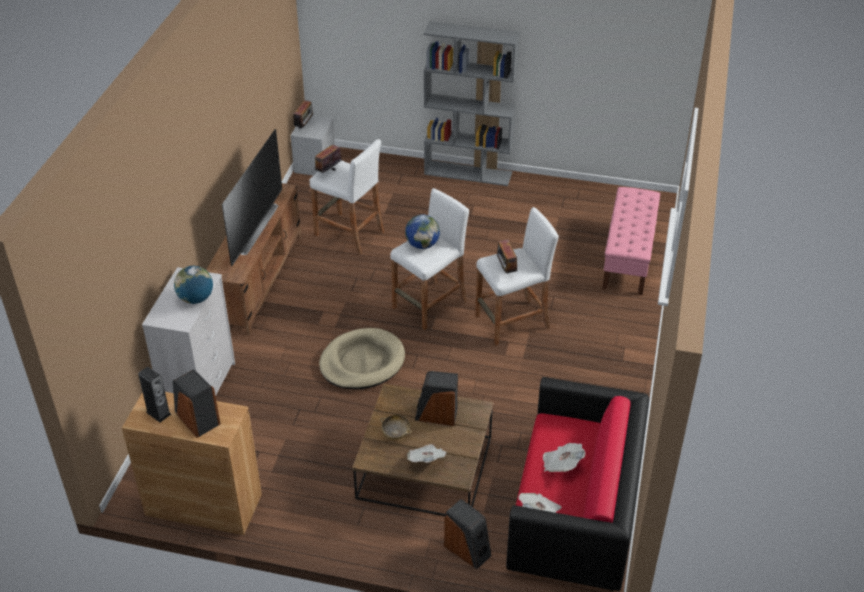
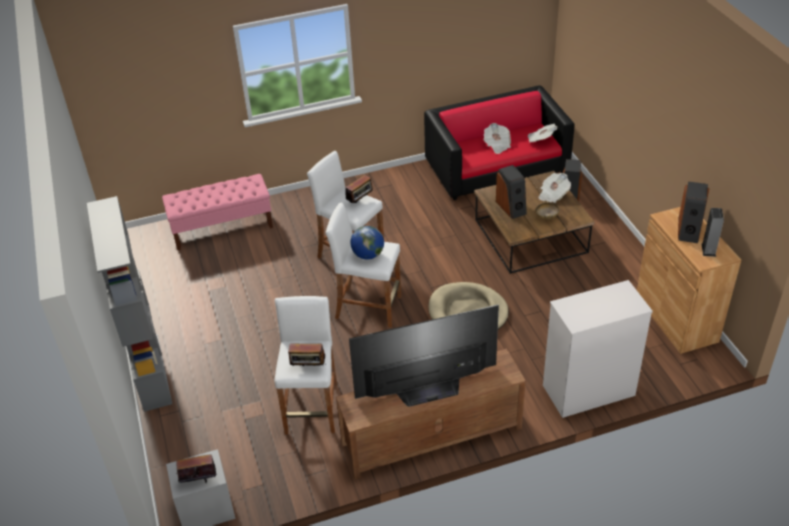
camera: 120 degrees left, 0 degrees up
globe [174,266,213,304] -> none

